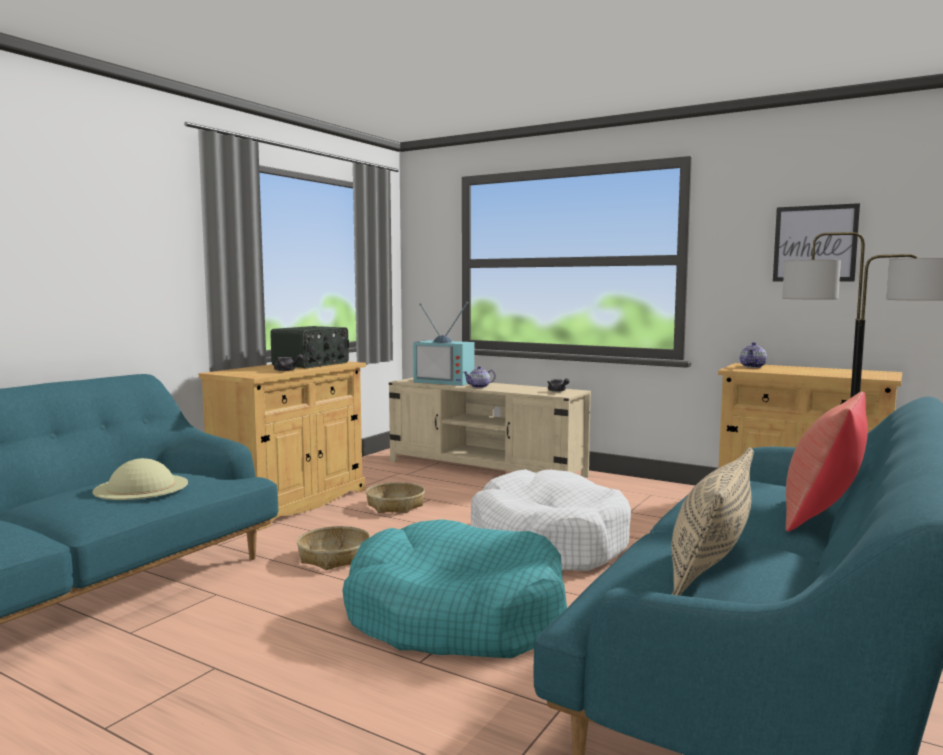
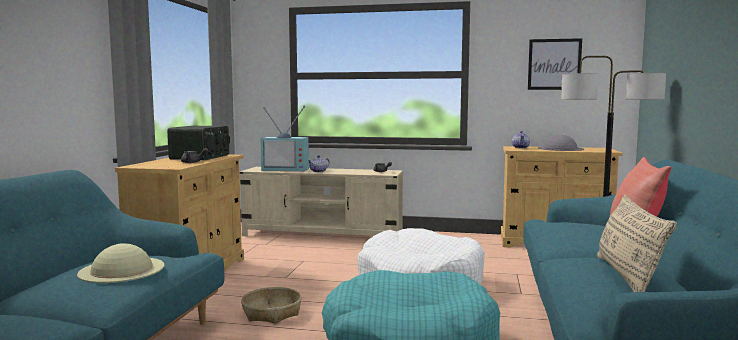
camera: 20 degrees left, 0 degrees up
basket [366,482,425,513] -> none
none -> grey hat [538,135,584,151]

